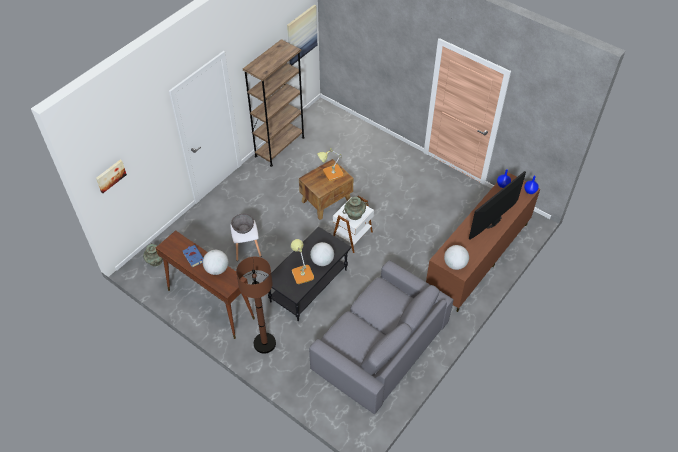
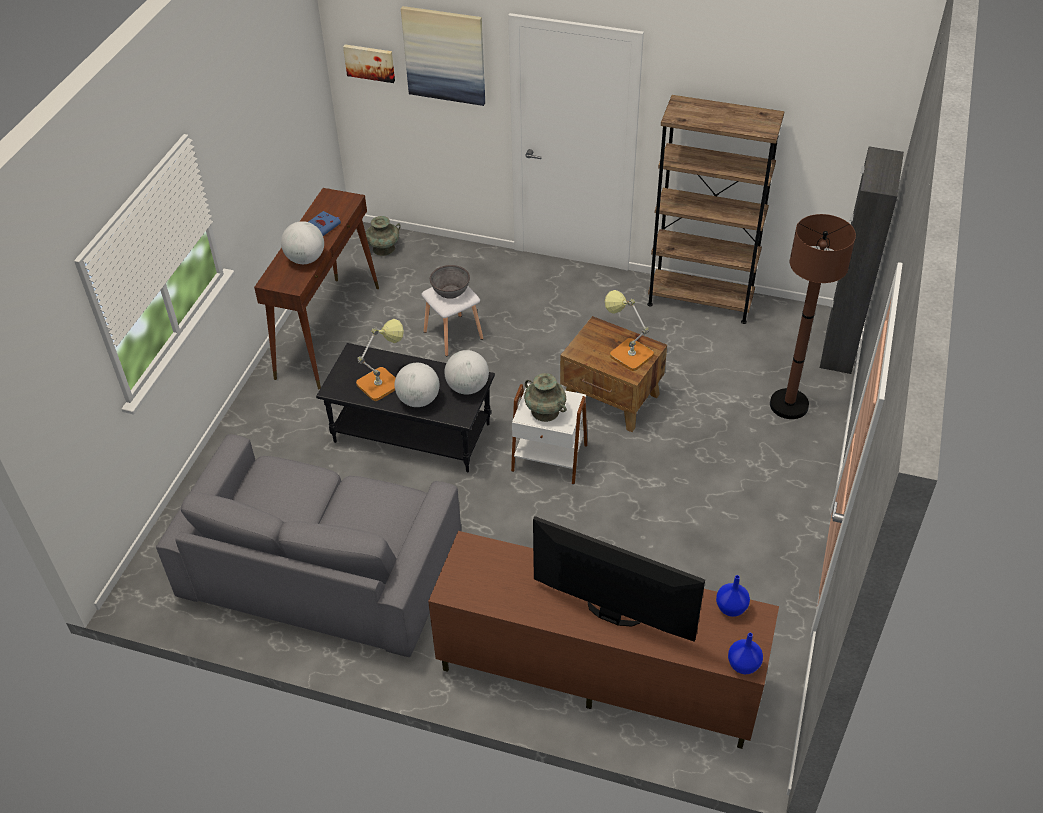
camera: 70 degrees right, 5 degrees down
brown floor lamp [236,257,276,354] -> brown floor lamp moved to [770,214,856,419]
picture [287,4,317,65] -> picture moved to [401,6,485,106]
globe [444,245,469,270] -> globe moved to [444,350,489,395]
none -> black cabinet [820,147,904,374]

